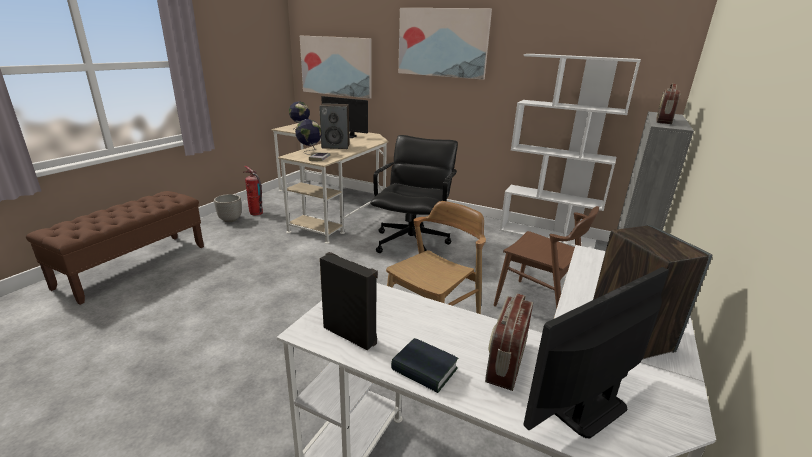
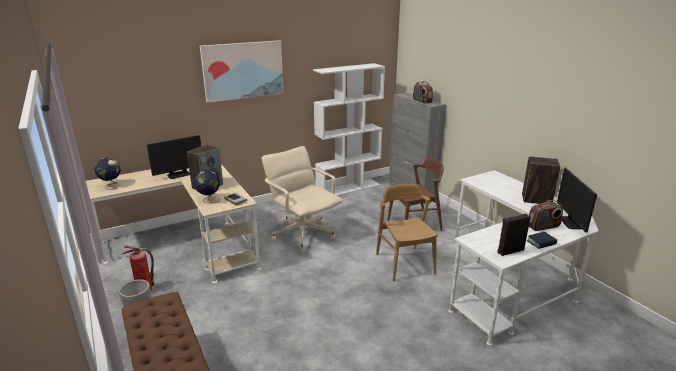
camera: 55 degrees left, 0 degrees up
picture [300,36,372,99] -> none
black office chair [370,135,458,253] -> beige office chair [261,146,343,252]
radio [485,294,533,391] -> radio turned 75 degrees counterclockwise [529,200,563,231]

